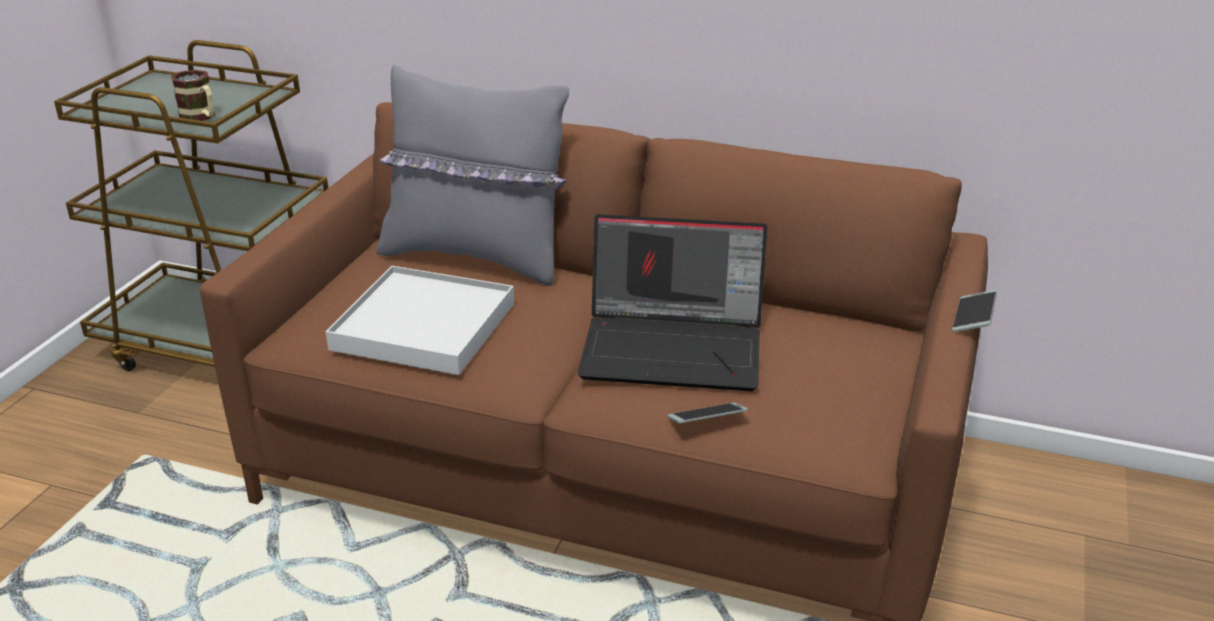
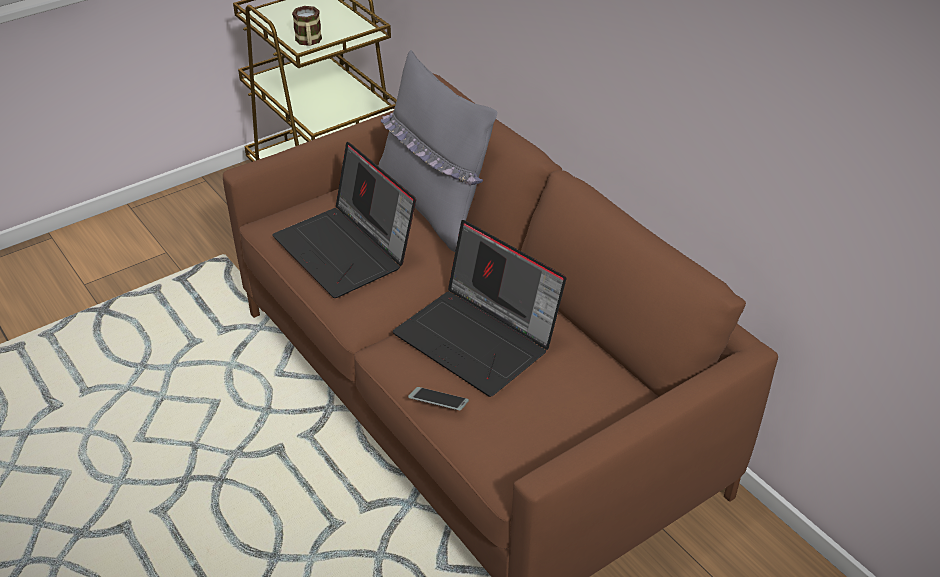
camera: 35 degrees right, 10 degrees up
white tray [326,266,514,375] -> laptop [272,142,416,298]
phone [952,290,997,332] -> none

